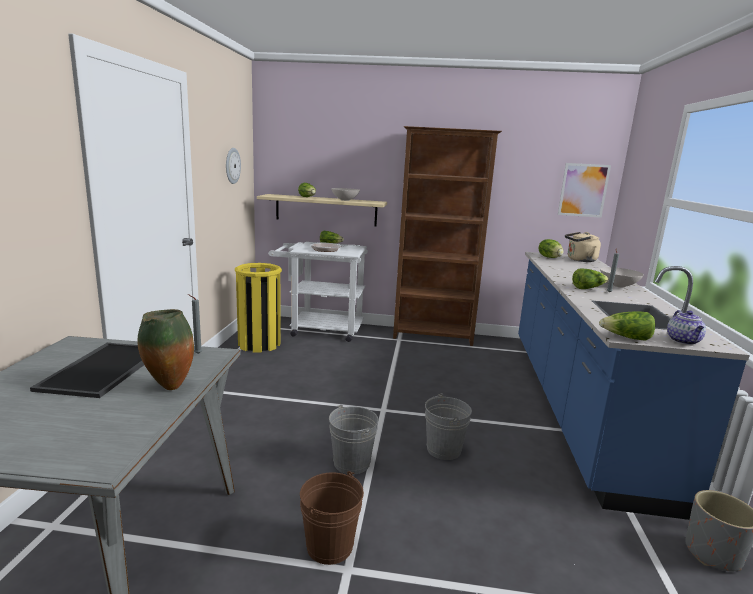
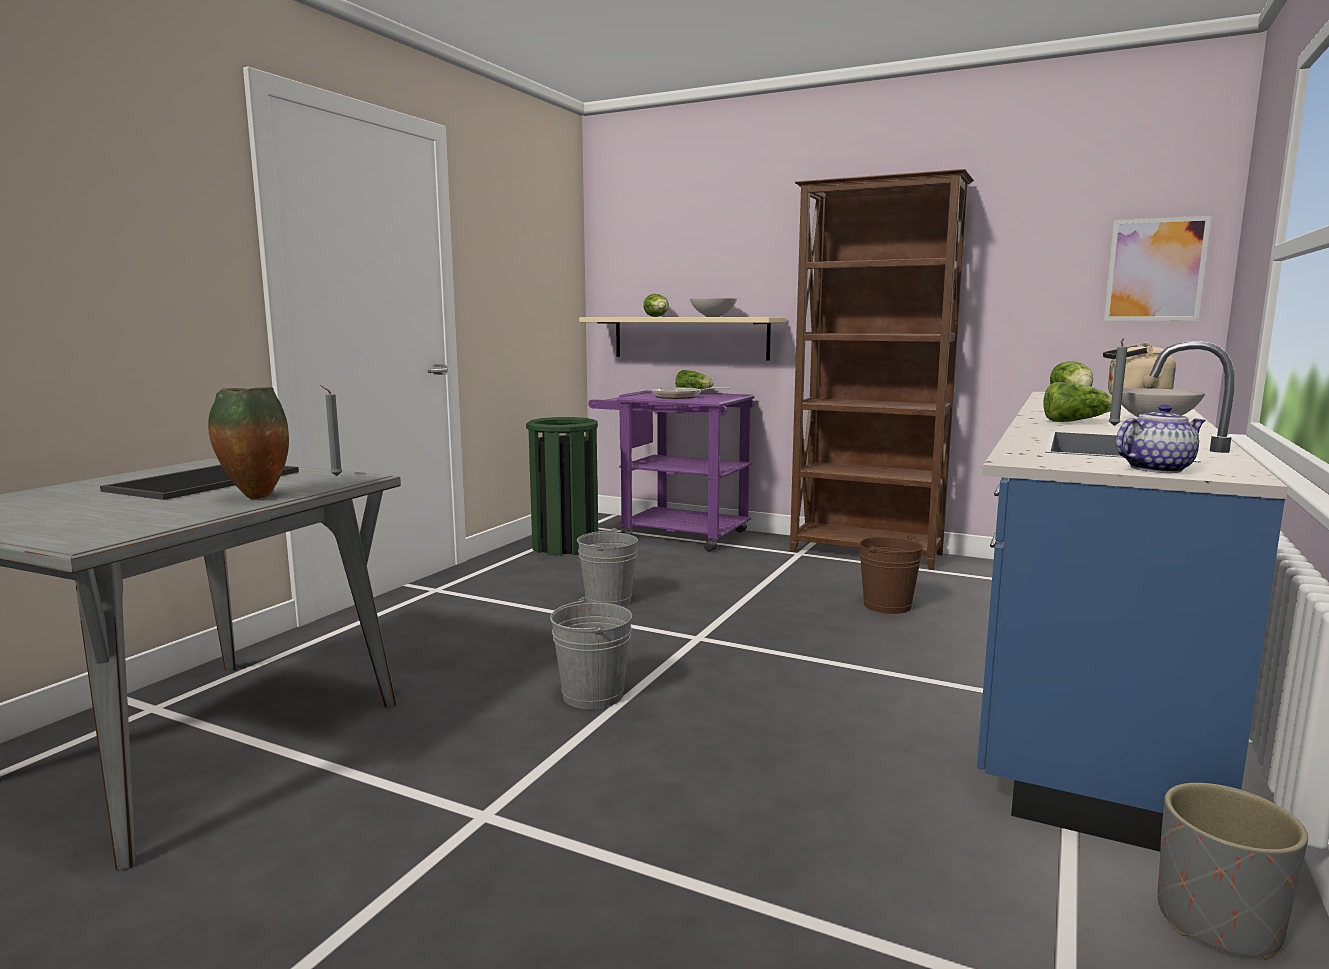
camera: 20 degrees right, 5 degrees down
wall clock [226,148,241,184] -> none
yellow trash can [235,263,282,352] -> green trash can [526,417,598,556]
white cart [268,242,368,342] -> purple cart [588,391,755,552]
brown bucket [300,471,364,565] -> brown bucket moved to [859,535,924,614]
grey bucket [425,393,472,460] -> grey bucket moved to [577,528,638,606]
lettuce [599,311,655,341] -> none
teapot [667,310,706,345] -> teapot turned 135 degrees counterclockwise [1116,404,1206,473]

